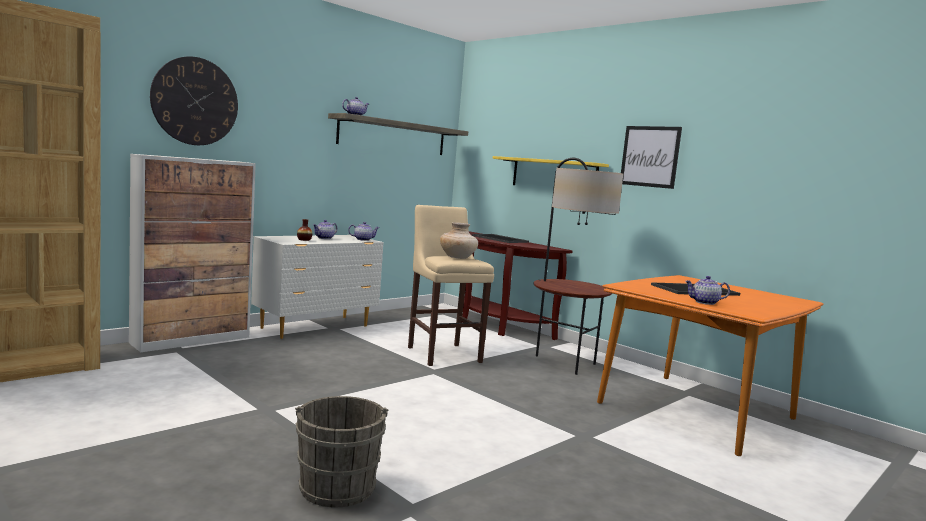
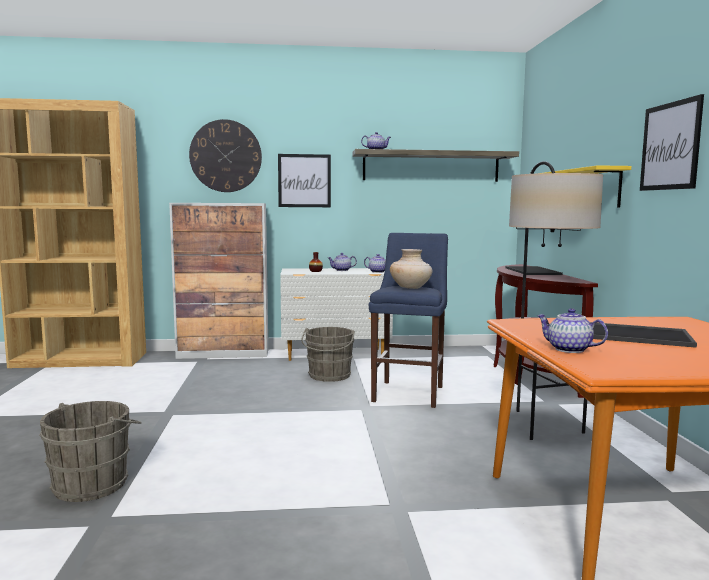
camera: 40 degrees right, 0 degrees up
beige stool [408,205,494,366] -> blue stool [369,233,448,408]
none -> picture [278,154,331,207]
none -> grey bucket [301,327,355,382]

